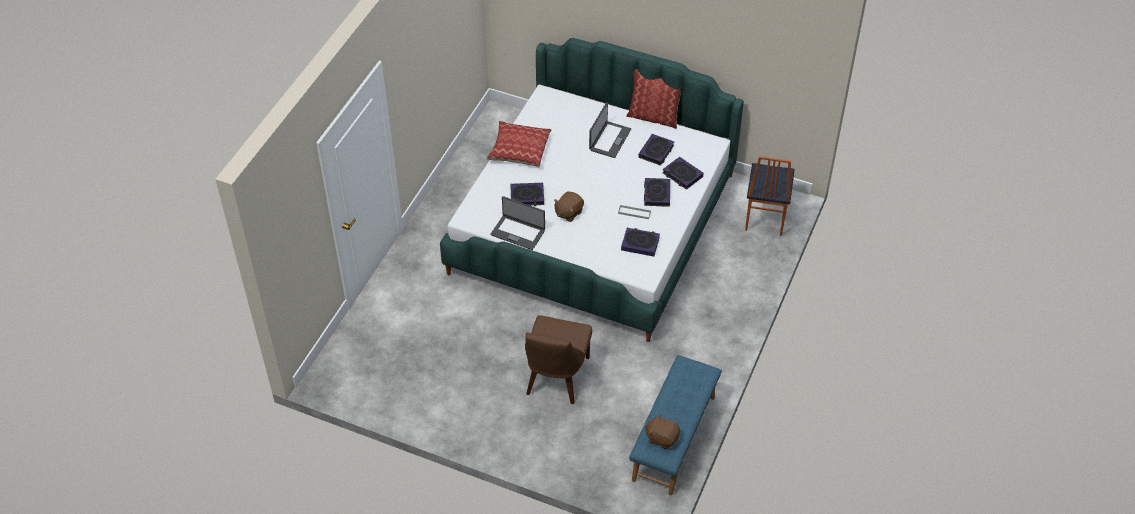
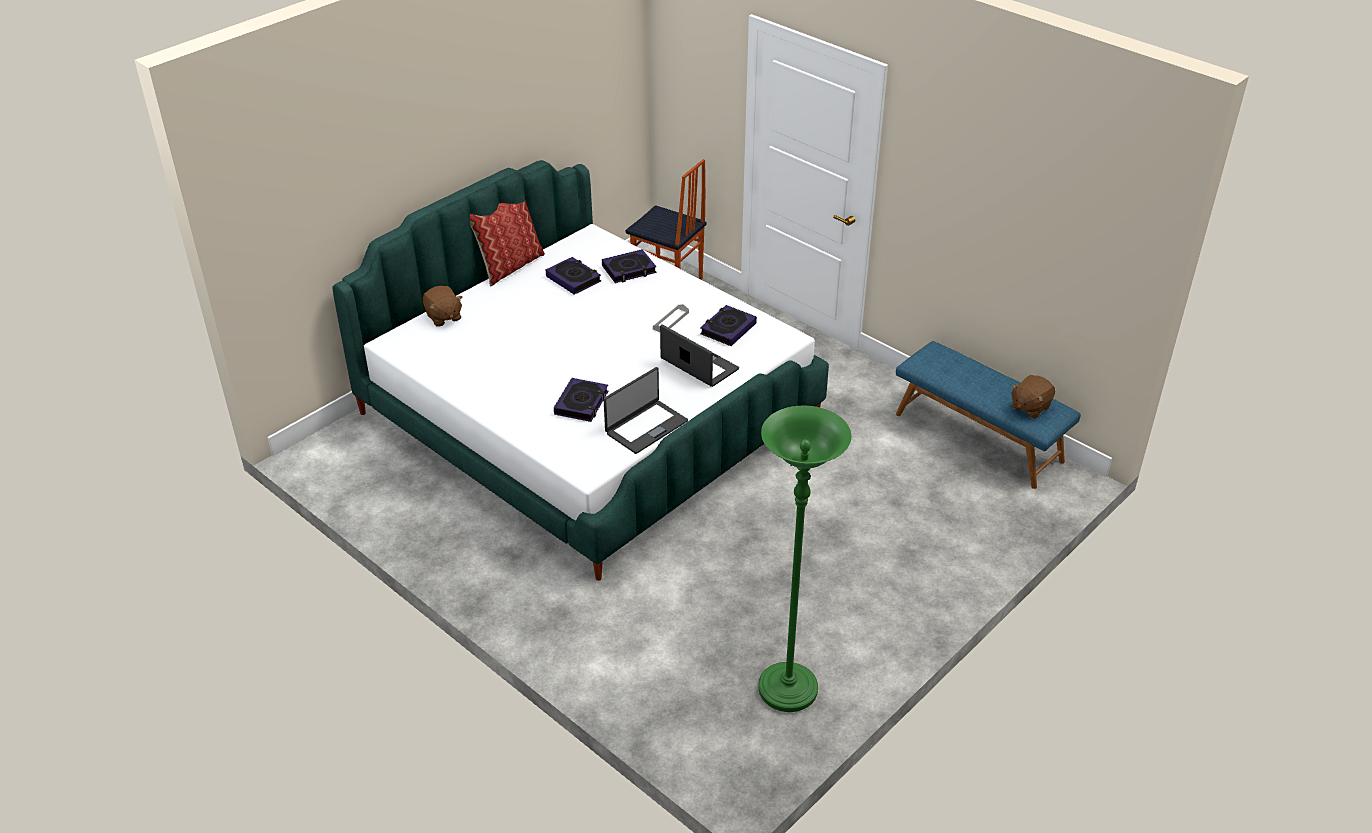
camera: 70 degrees left, 10 degrees down
pillow [487,121,551,168] -> none
brown chair [525,315,592,404] -> none
brown plush toy [554,192,584,222] -> brown plush toy moved to [423,286,462,327]
laptop [589,102,631,158] -> laptop moved to [660,324,739,387]
book [644,178,670,207] -> none
none -> green floor lamp [758,406,851,712]

